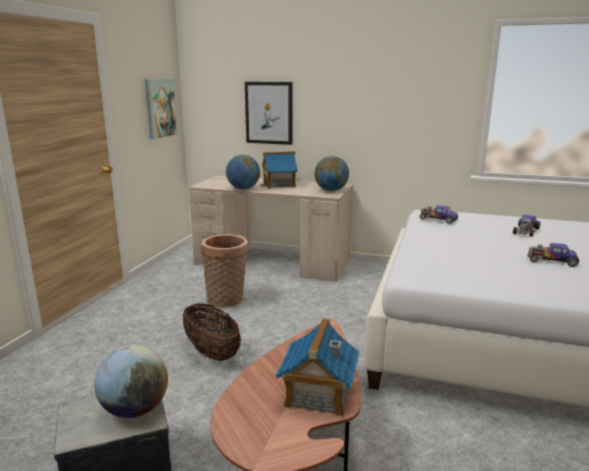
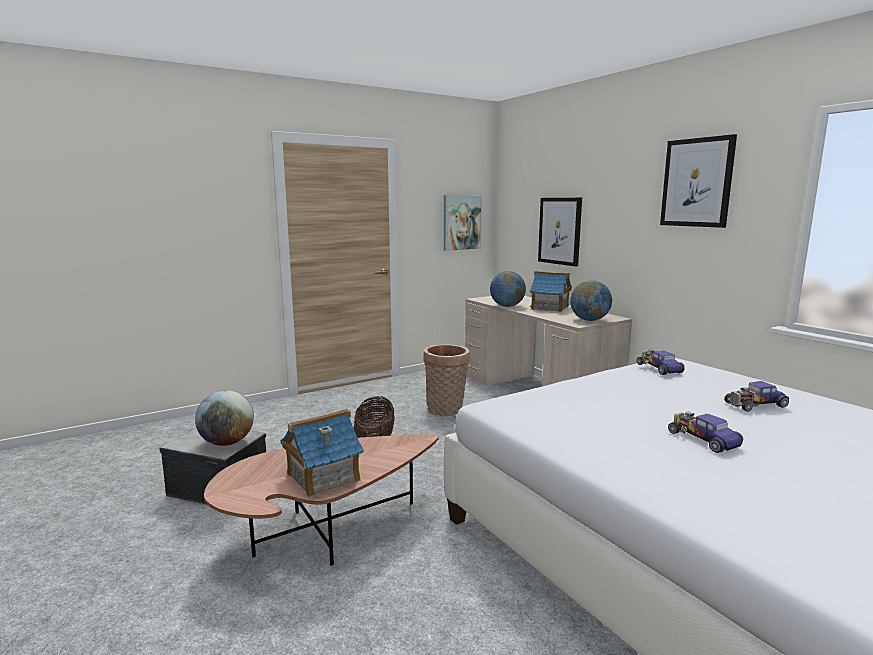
camera: 40 degrees right, 5 degrees down
none -> picture [660,134,737,228]

